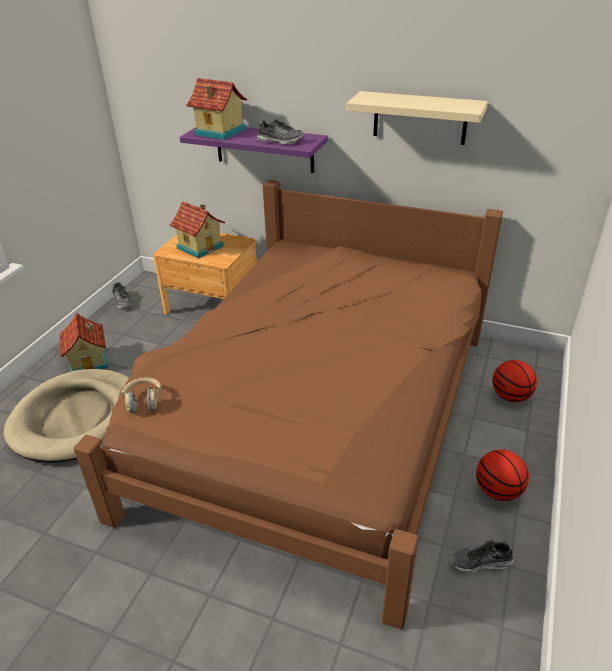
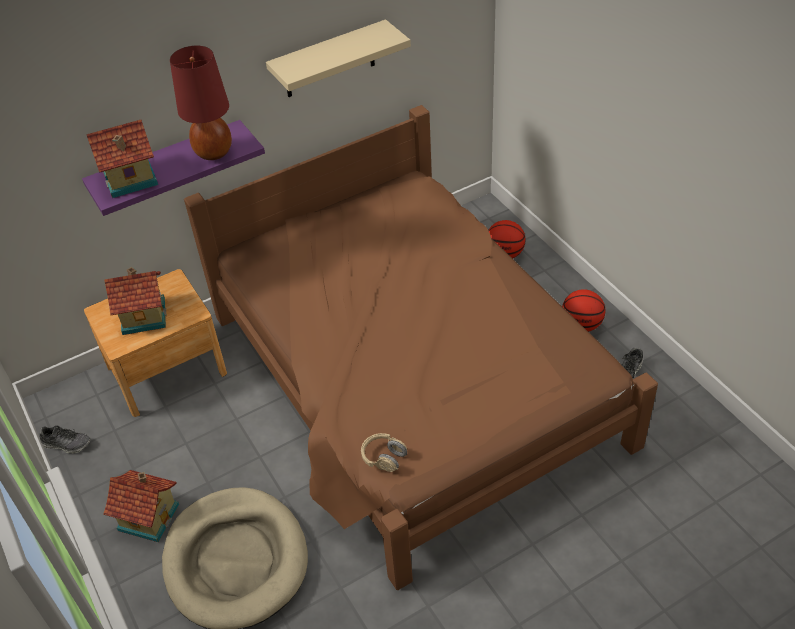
camera: 50 degrees left, 10 degrees up
shoe [257,119,304,144] -> red table lamp [170,46,232,160]

